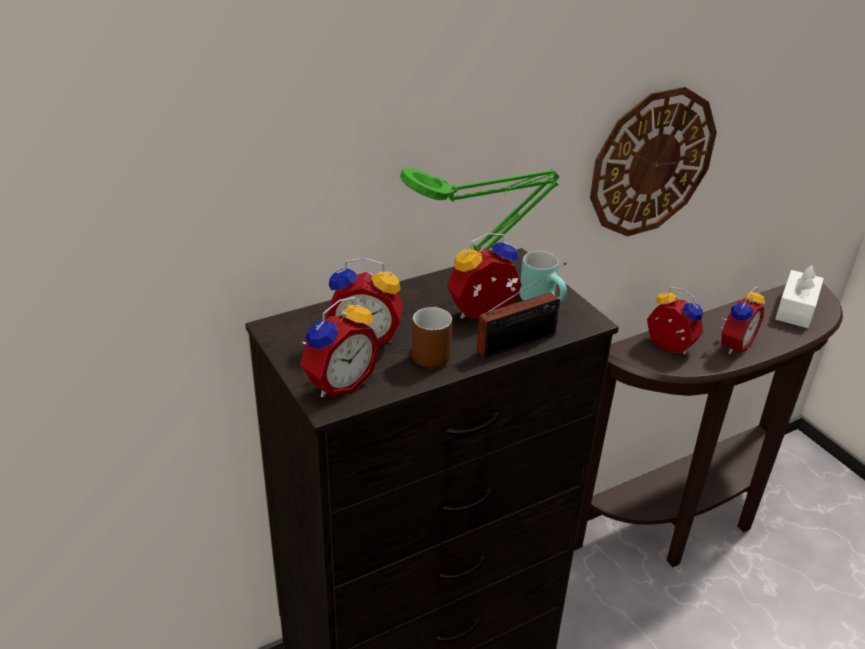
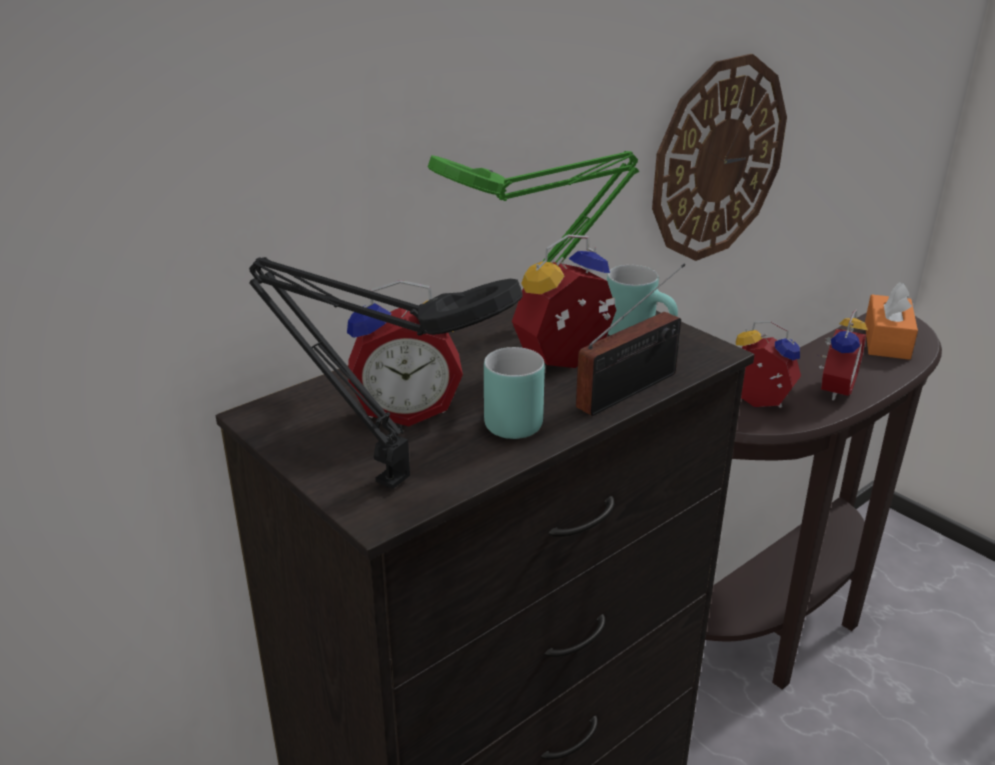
camera: 10 degrees left, 5 degrees down
alarm clock [300,297,381,398] -> black table lamp [249,257,523,489]
brown mug [412,306,452,368] -> turquoise mug [484,347,545,439]
white tissue box [775,265,824,328] -> orange tissue box [865,282,918,360]

